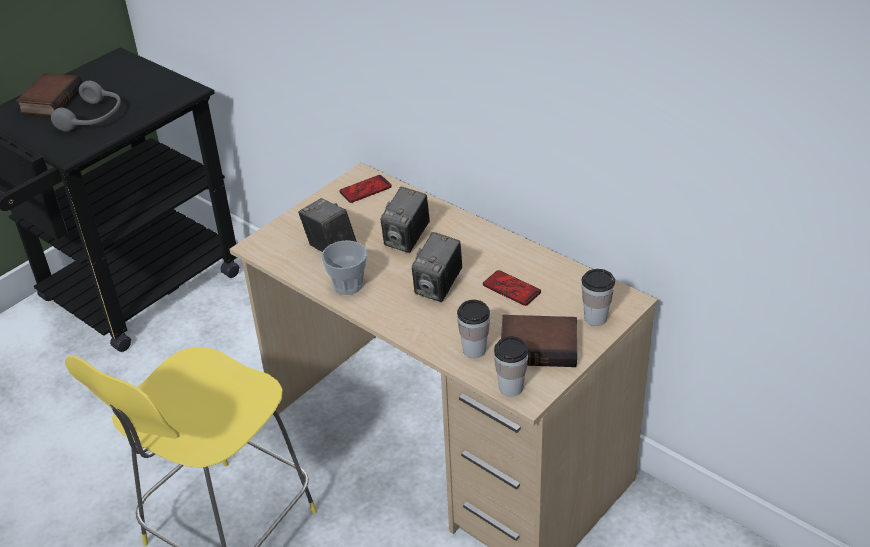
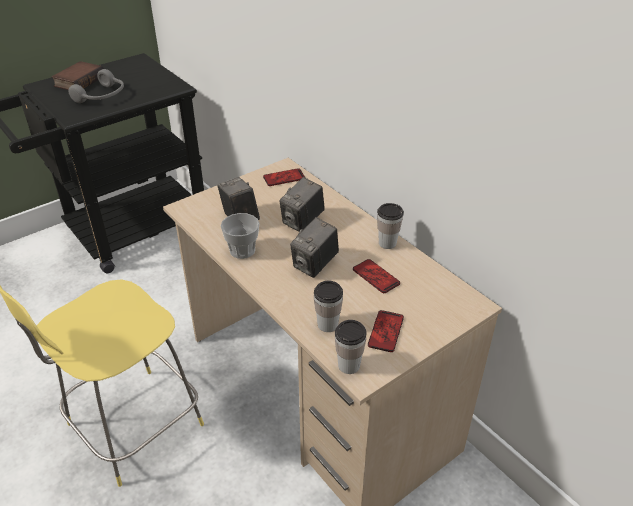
camera: 10 degrees right, 0 degrees up
book [501,315,577,367] -> phone [368,310,404,352]
cup [582,269,615,326] -> cup moved to [377,203,404,249]

